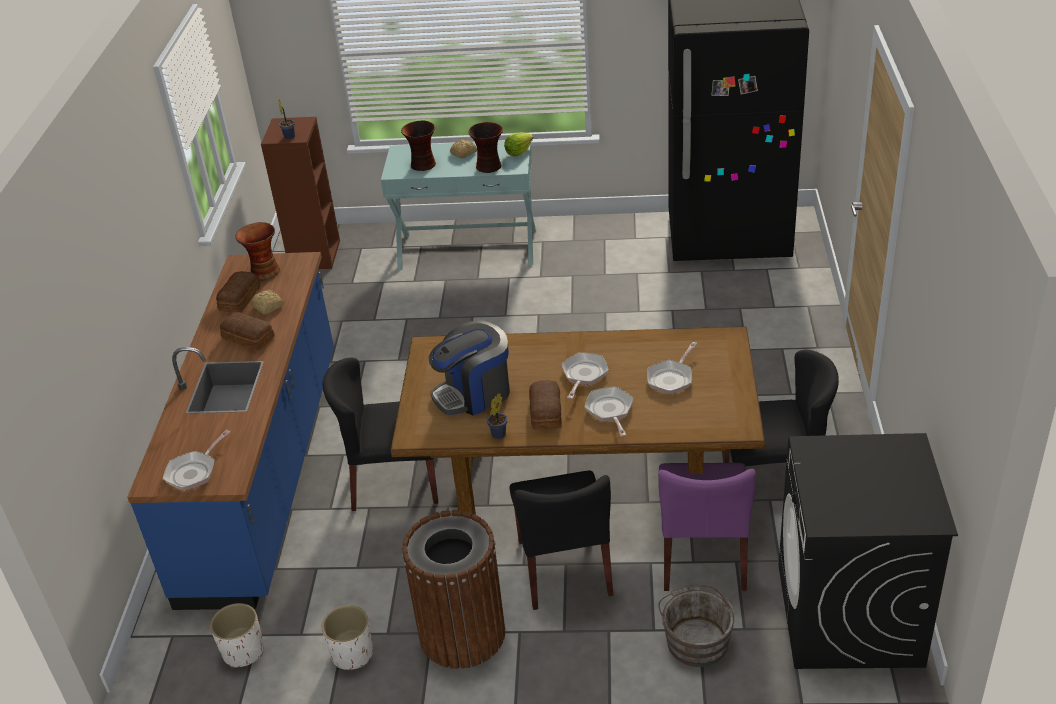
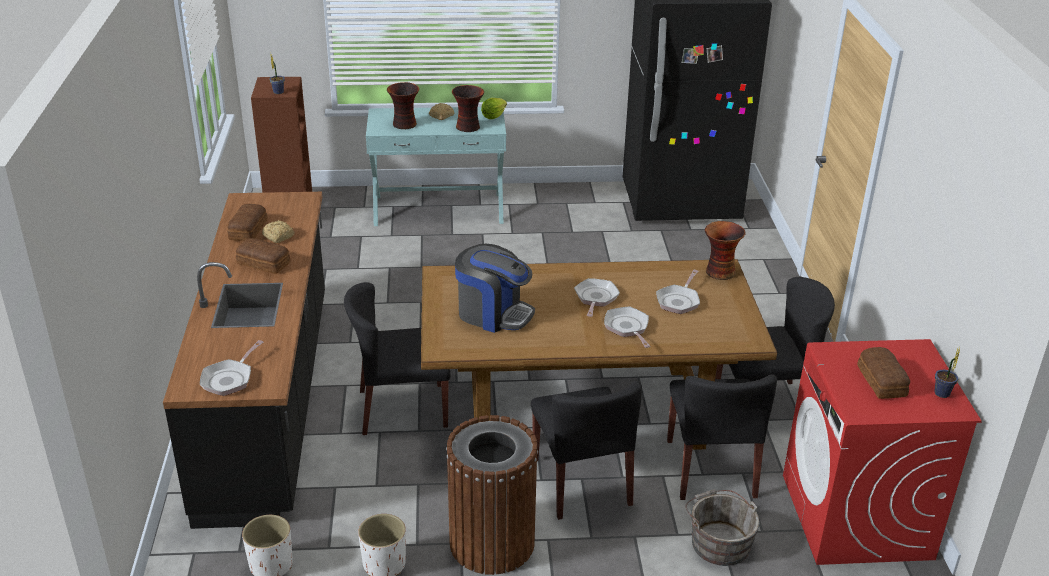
camera: 10 degrees left, 5 degrees down
blue counter [127,252,334,610] -> black counter [163,192,325,529]
vase [236,222,280,280] -> vase moved to [705,221,745,280]
coffee machine [429,320,510,416] -> coffee machine turned 120 degrees counterclockwise [455,244,535,333]
potted plant [487,393,507,439] -> potted plant moved to [934,347,960,398]
bread [529,380,562,430] -> bread moved to [857,347,910,399]
purple chair [658,463,756,591] -> black chair [667,374,777,500]
black washing machine [778,433,958,669] -> red washing machine [783,339,982,565]

